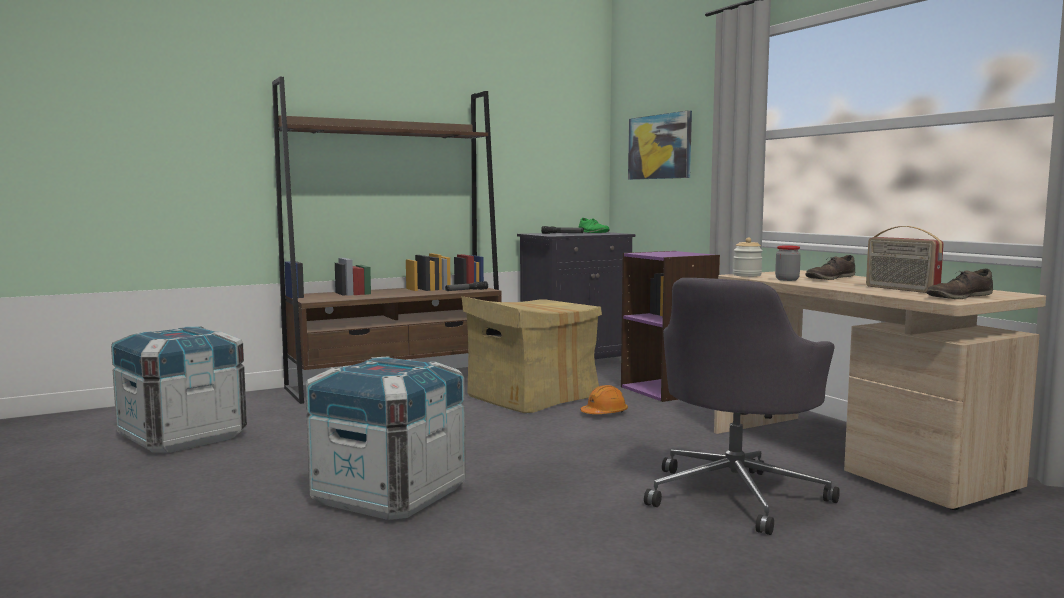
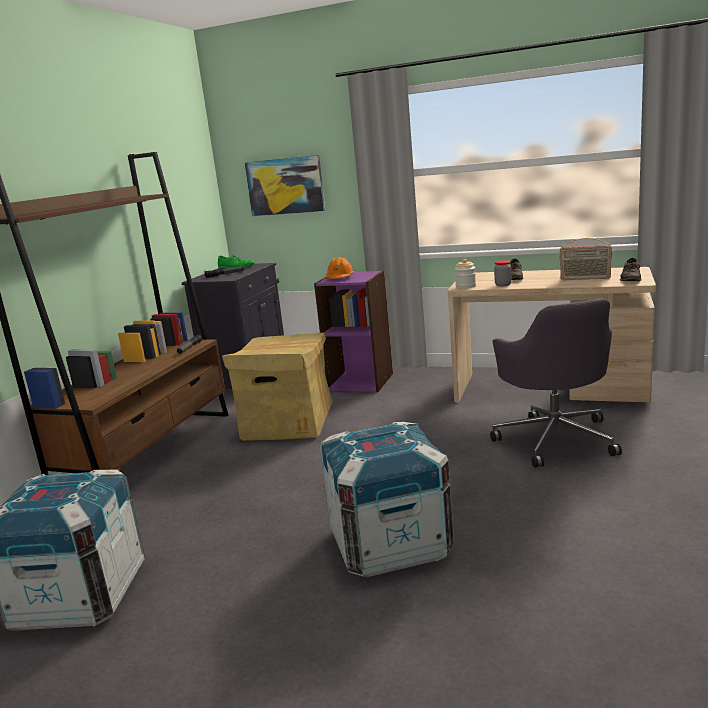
camera: 40 degrees left, 10 degrees up
orange hard hat [580,385,628,414] -> orange hard hat moved to [326,257,354,279]

